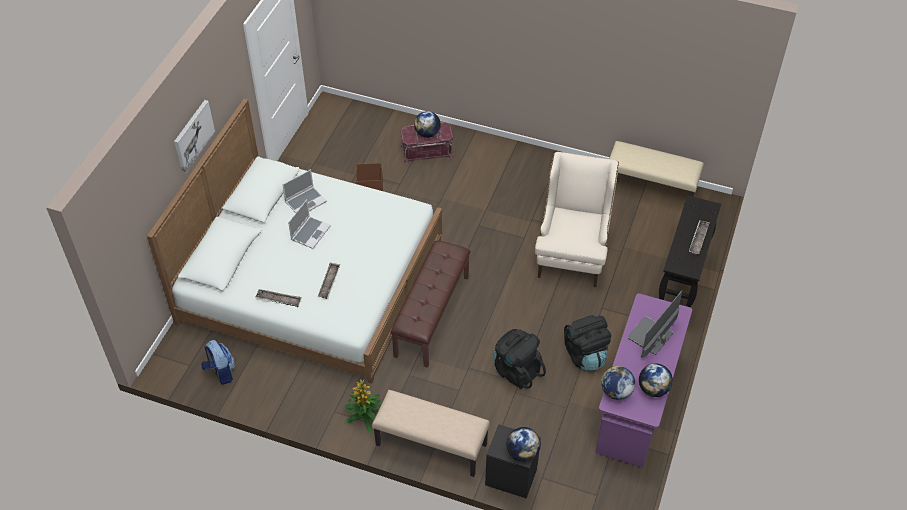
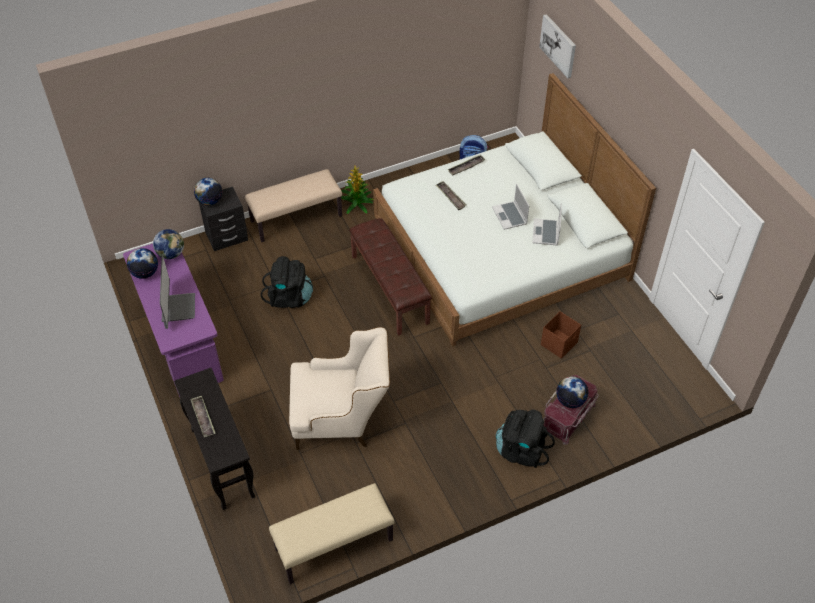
camera: 135 degrees right, 0 degrees up
picture [174,100,215,173] -> picture moved to [539,14,576,78]
beige armchair [535,152,619,287] -> beige armchair turned 60 degrees counterclockwise [289,327,390,450]
black backpack [564,315,611,371] -> black backpack moved to [496,410,555,468]

